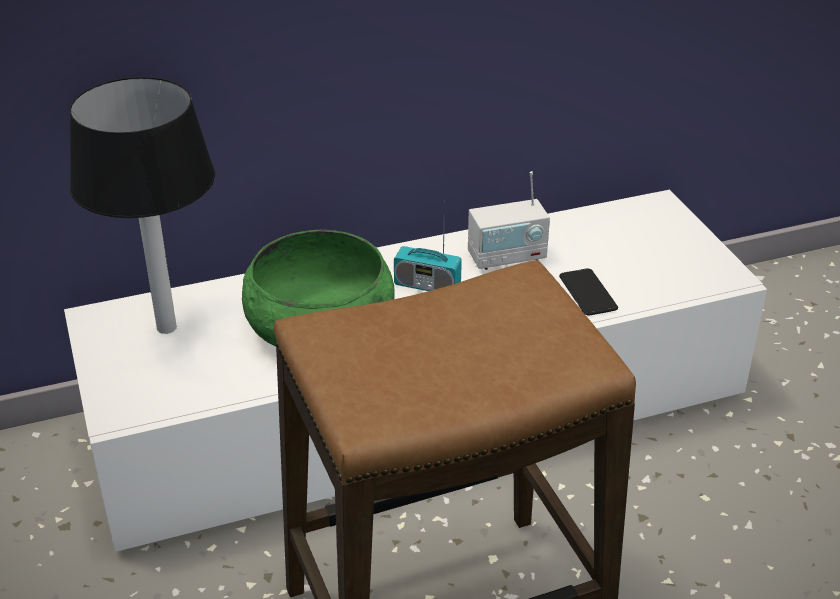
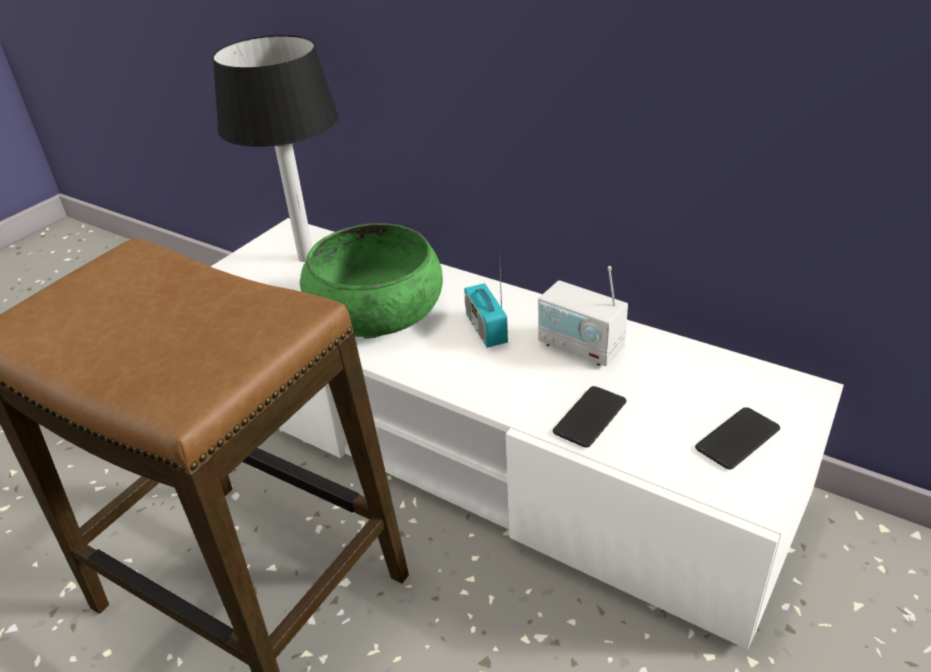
camera: 55 degrees right, 0 degrees up
none -> phone [695,407,780,469]

